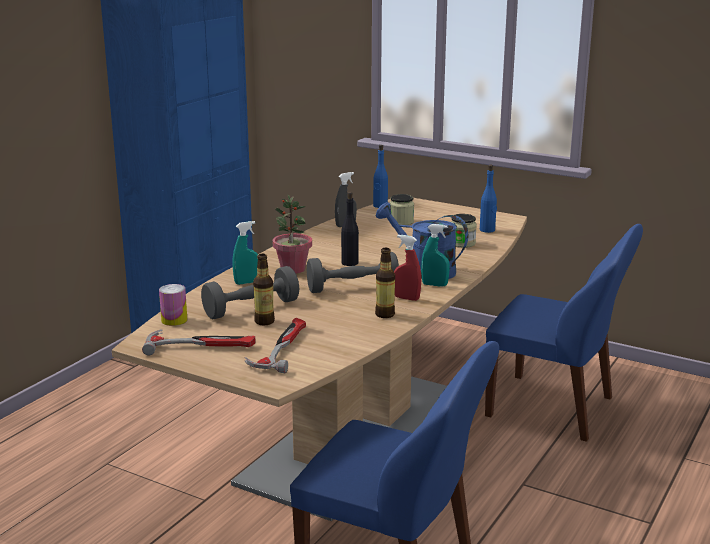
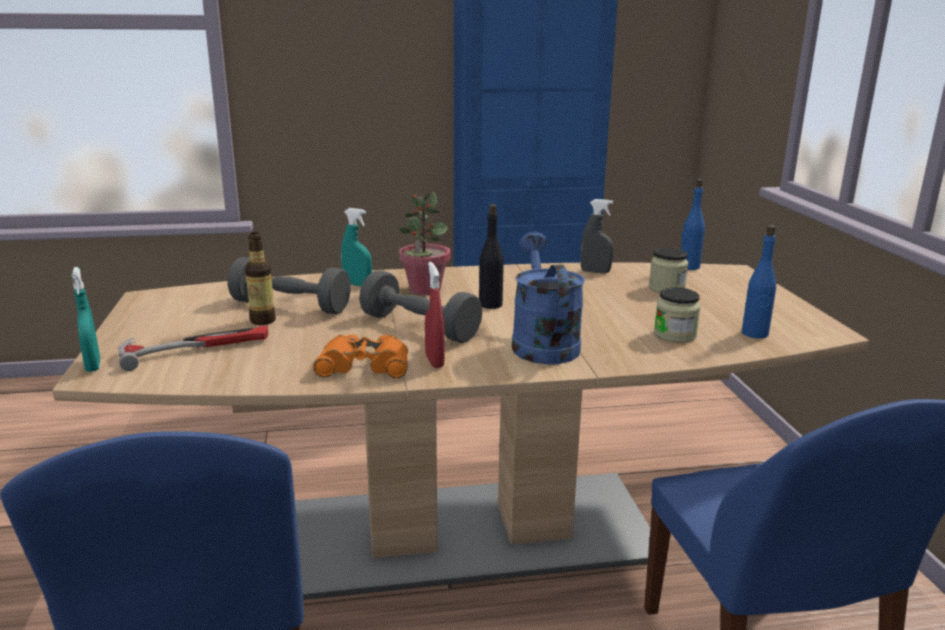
camera: 50 degrees right, 0 degrees up
hammer [142,329,256,356] -> none
can [159,284,187,326] -> none
bottle [375,248,395,318] -> orange binoculars [313,334,408,378]
turquoise spray bottle [421,224,450,287] -> turquoise spray bottle moved to [72,267,100,372]

